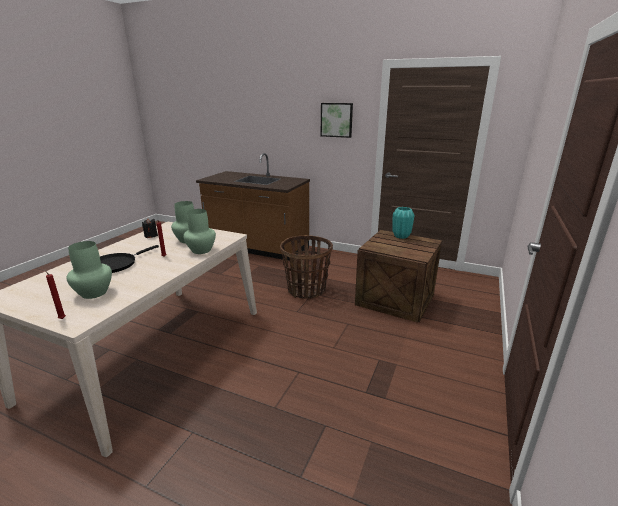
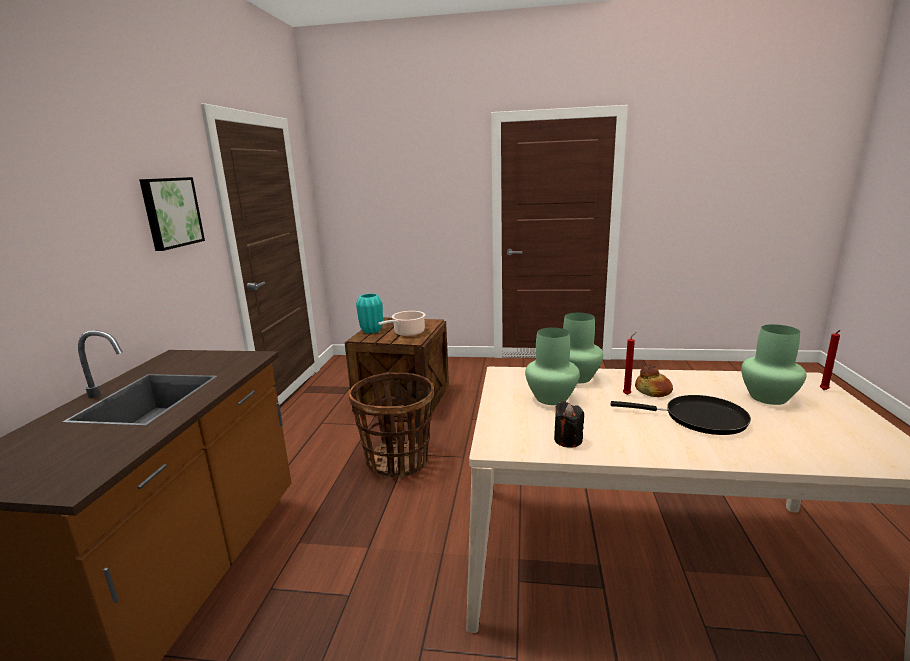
camera: 105 degrees left, 5 degrees down
none -> cooking pot [378,311,426,336]
none -> bread [635,364,673,397]

